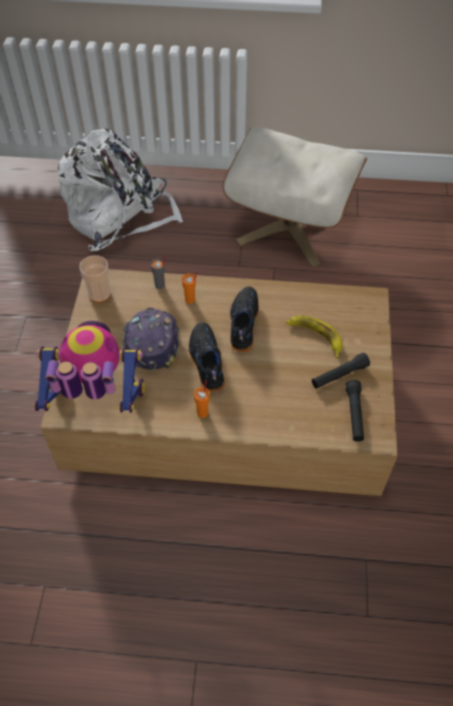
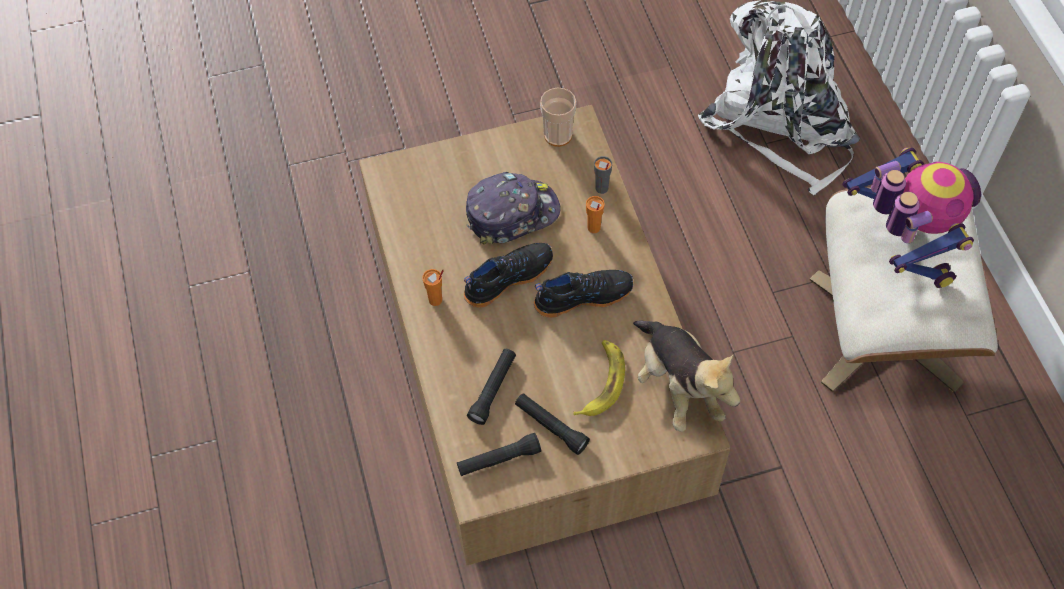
camera: 70 degrees right, 5 degrees up
toy robot [34,321,145,413] -> toy robot moved to [842,148,981,288]
none -> black flashlight [467,349,516,425]
none -> plush toy [633,320,740,432]

